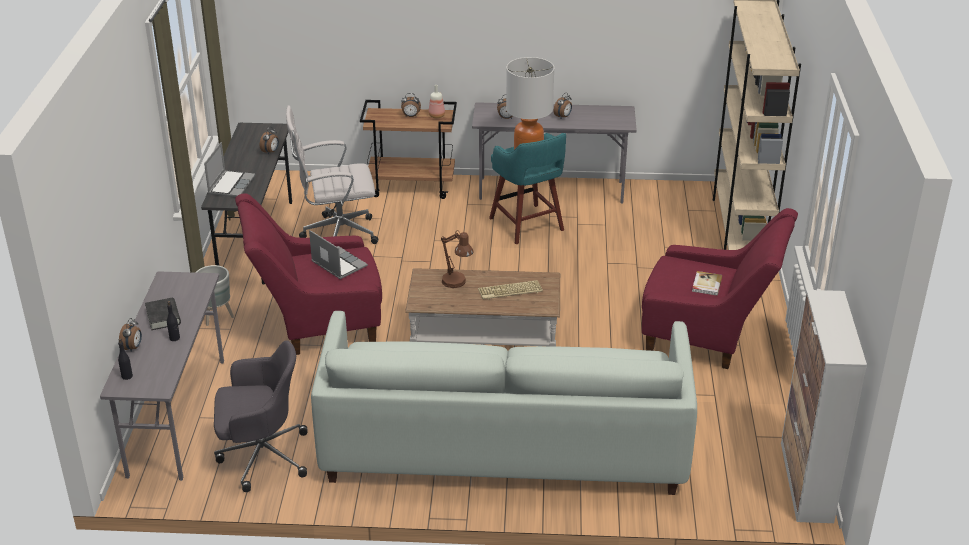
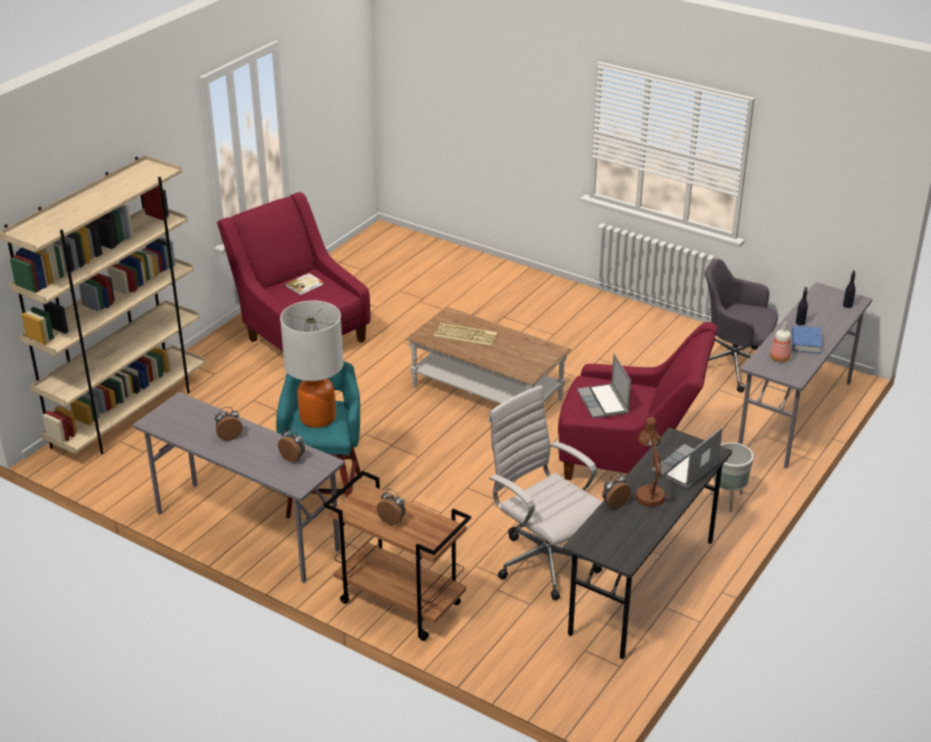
camera: 150 degrees left, 0 degrees up
alarm clock [119,318,142,351] -> none
black book [145,298,181,330] -> blue book [792,326,822,354]
white office chair [286,105,378,244] -> white office chair turned 150 degrees counterclockwise [489,385,602,600]
white sofa [311,311,697,495] -> none
bottle [429,85,445,118] -> bottle moved to [770,322,791,362]
brown table lamp [441,230,473,288] -> brown table lamp moved to [635,417,665,507]
cabinet [781,290,867,523] -> none

